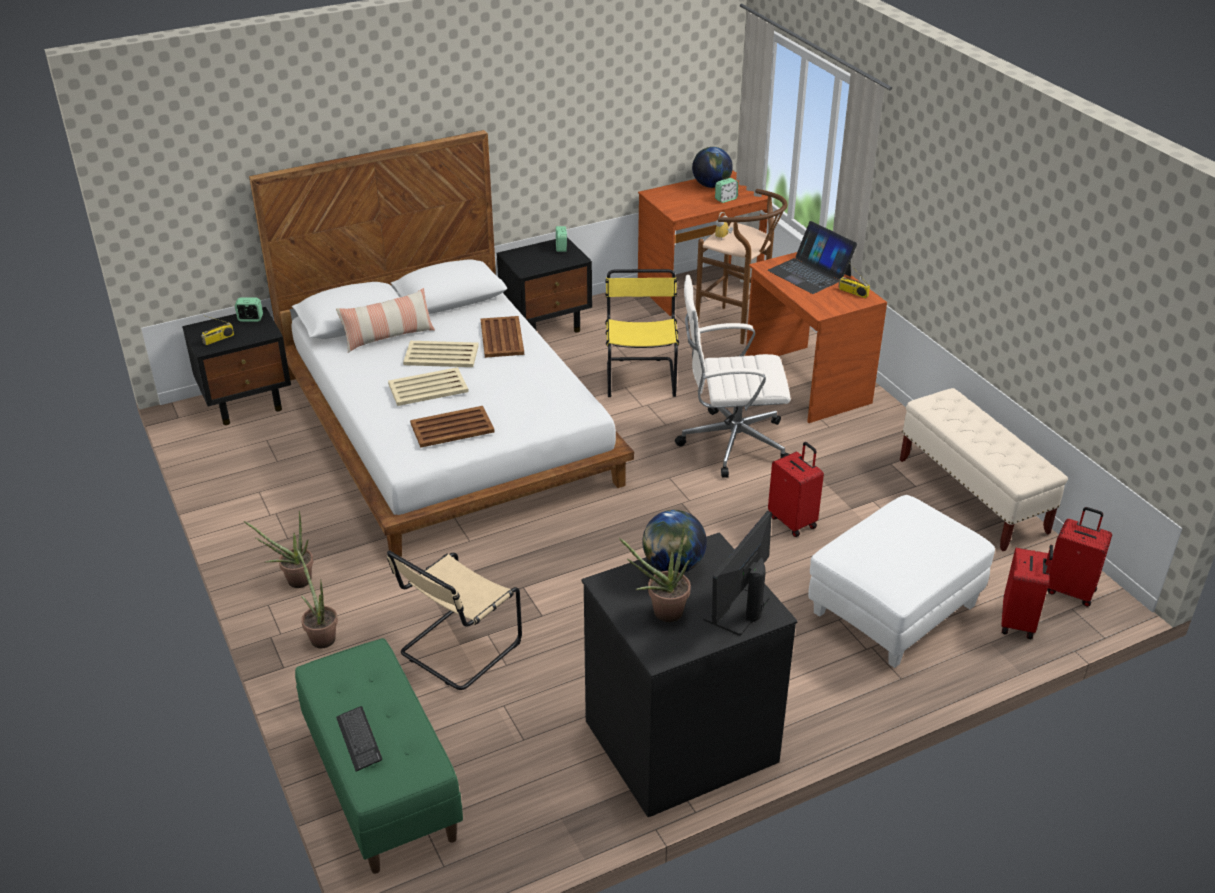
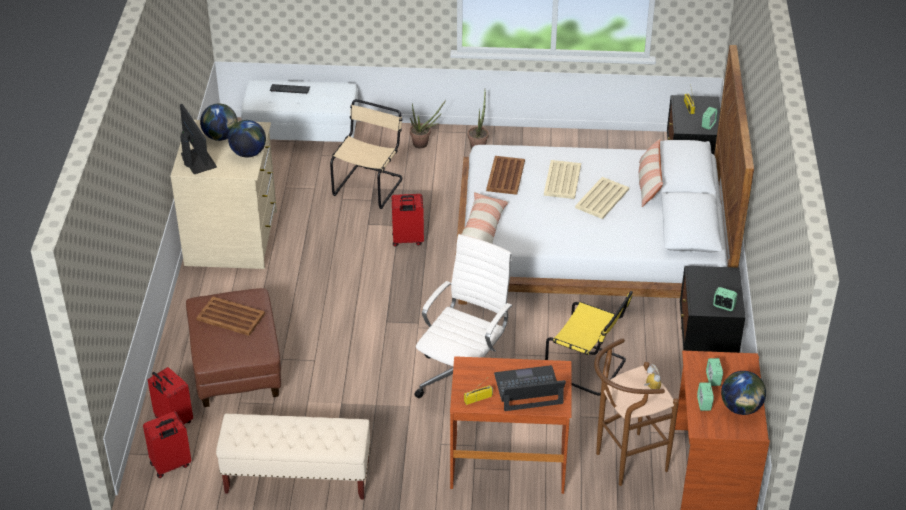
camera: 120 degrees right, 5 degrees up
green bench [295,638,463,874] -> white bench [241,80,358,142]
beige chair [387,550,522,690] -> beige chair turned 45 degrees clockwise [330,99,402,209]
brown tray [481,316,524,358] -> brown tray moved to [196,297,265,336]
black dresser [581,532,798,817] -> beige dresser [170,120,277,269]
potted plant [619,524,691,622] -> globe [200,103,238,141]
red suitcase [768,442,824,537] -> red suitcase moved to [392,194,424,247]
white ottoman [808,495,995,668] -> brown ottoman [186,288,281,407]
none -> pillow [461,192,509,244]
none -> alarm clock [706,358,723,386]

